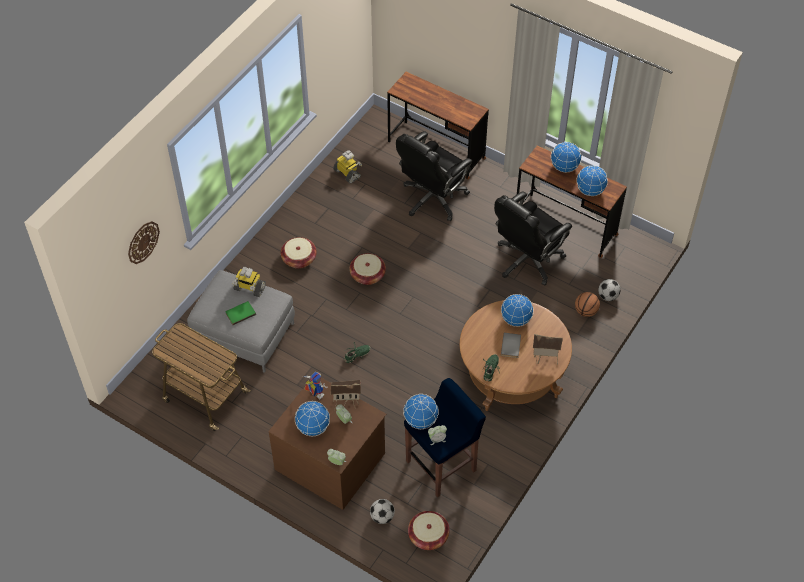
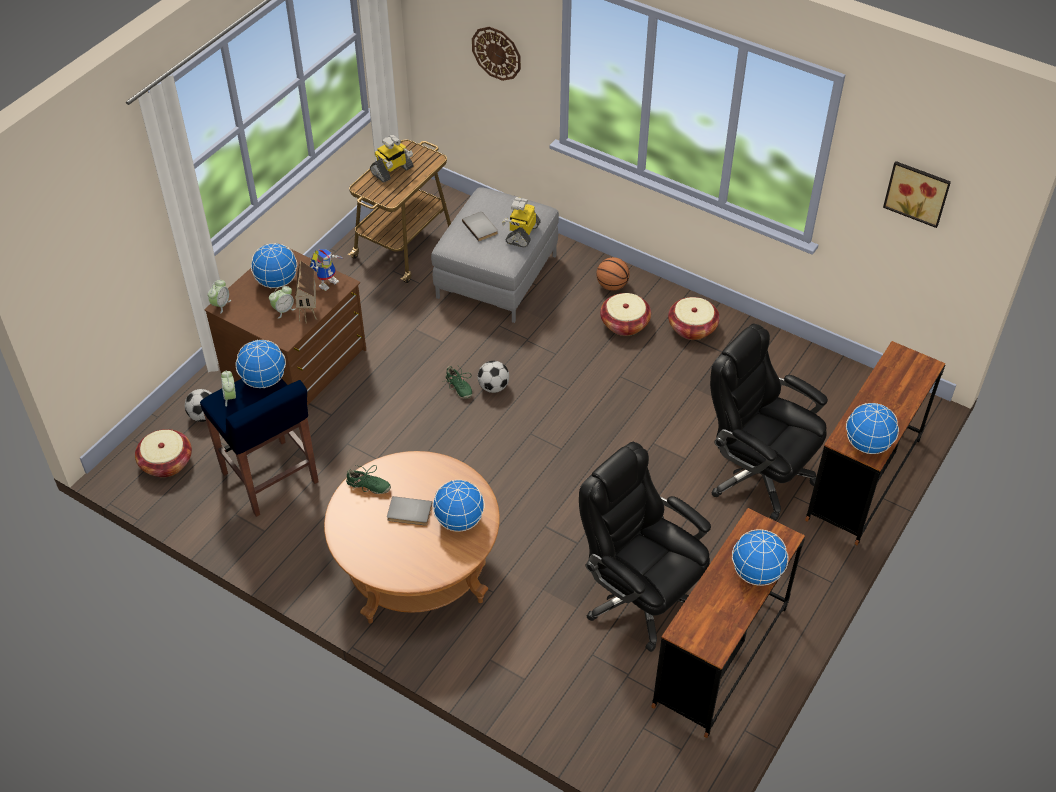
camera: 90 degrees right, 5 degrees down
green book [226,301,256,325] -> grey book [462,212,498,241]
toy robot [333,150,362,184] -> toy robot moved to [370,135,413,183]
basket [349,253,386,285] -> basket moved to [668,297,720,340]
toy house [533,334,563,364] -> none
basketball [575,292,600,317] -> basketball moved to [596,257,630,291]
globe [576,165,608,196] -> globe moved to [846,403,899,454]
football [598,279,621,301] -> football moved to [478,361,509,393]
none -> picture [883,161,951,228]

